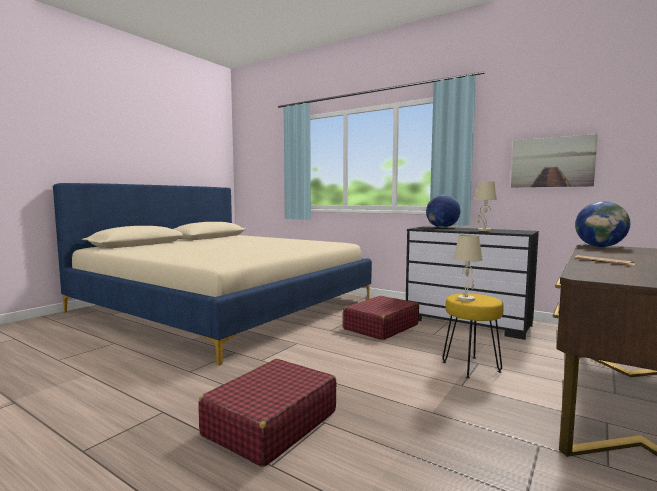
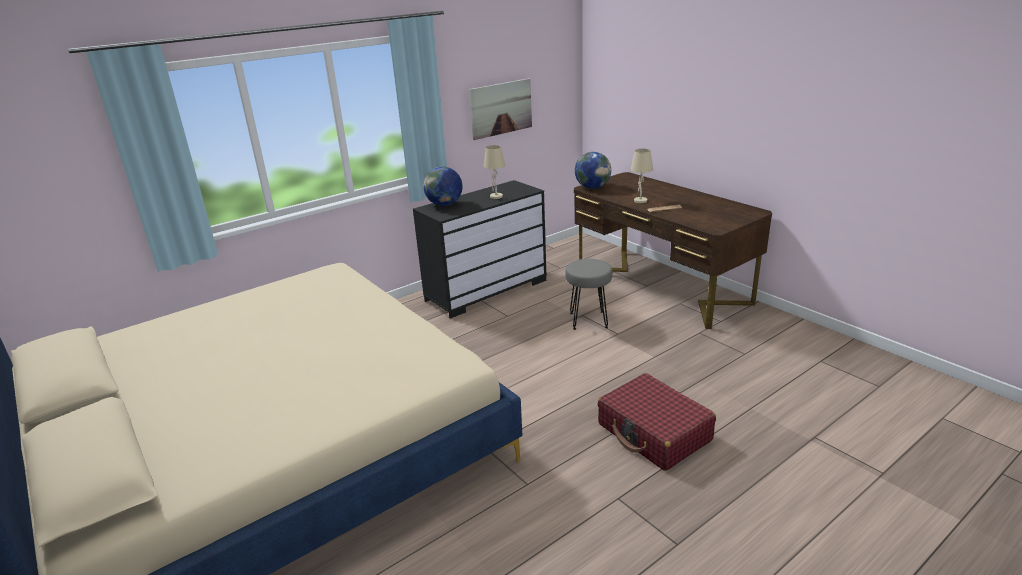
camera: 70 degrees left, 20 degrees up
red suitcase [343,296,419,340] -> none
yellow stool [443,294,504,379] -> grey stool [565,259,612,330]
beige table lamp [454,235,483,302] -> beige table lamp moved to [631,149,653,203]

